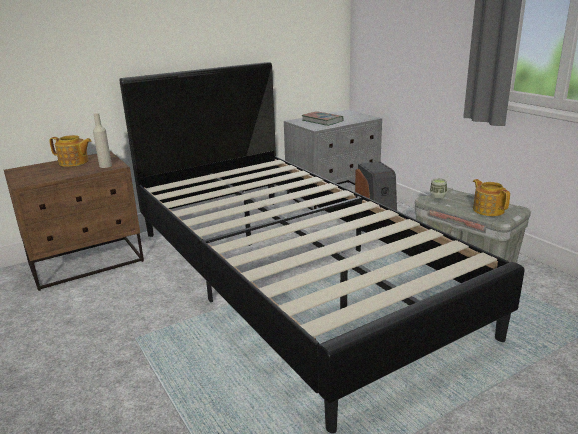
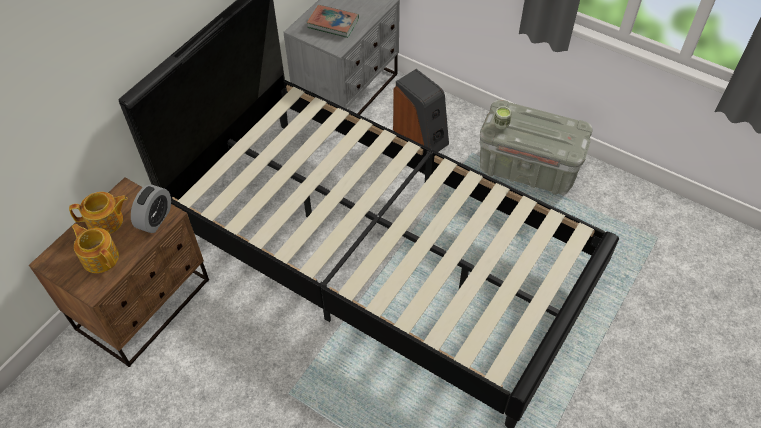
camera: 25 degrees left, 30 degrees up
beige bottle [93,113,112,168] -> alarm clock [131,184,171,233]
teapot [473,179,510,216] -> teapot moved to [72,224,119,273]

